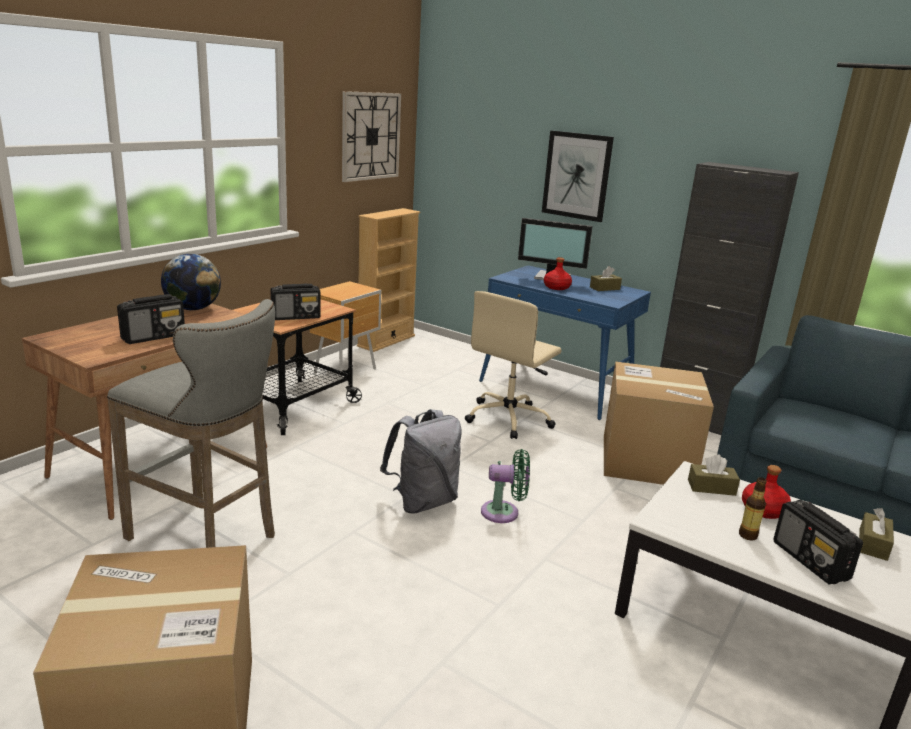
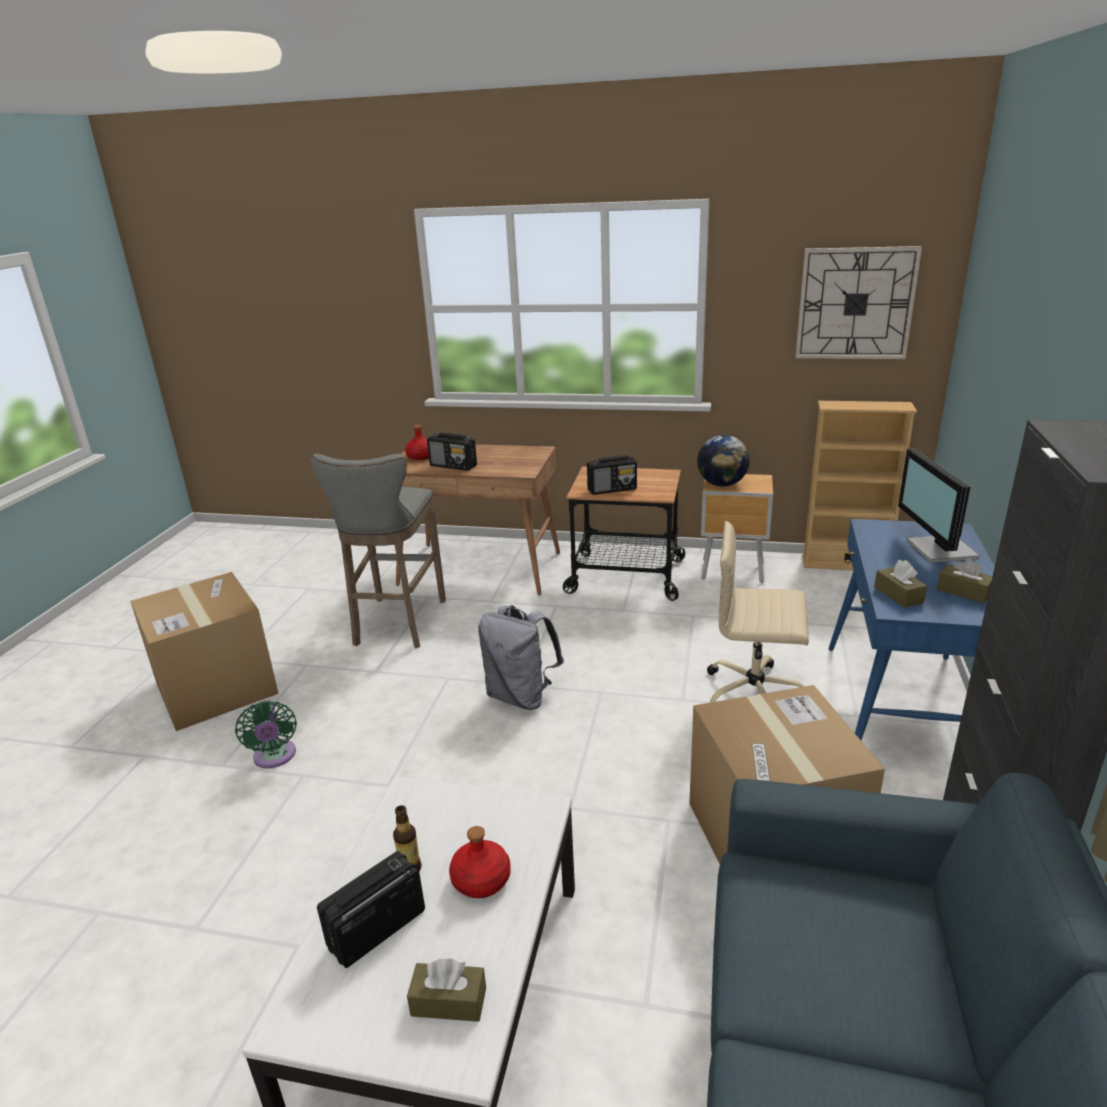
camera: 70 degrees right, 5 degrees up
globe [161,254,221,310] -> globe moved to [697,435,750,487]
radio [270,284,321,320] -> radio turned 60 degrees counterclockwise [587,455,637,495]
green fan [481,449,530,523] -> green fan moved to [235,700,297,768]
picture [542,131,614,222] -> none
red bottle [544,257,572,290] -> red bottle moved to [405,425,429,460]
brown tissue box [688,454,740,496] -> brown tissue box moved to [874,560,927,608]

